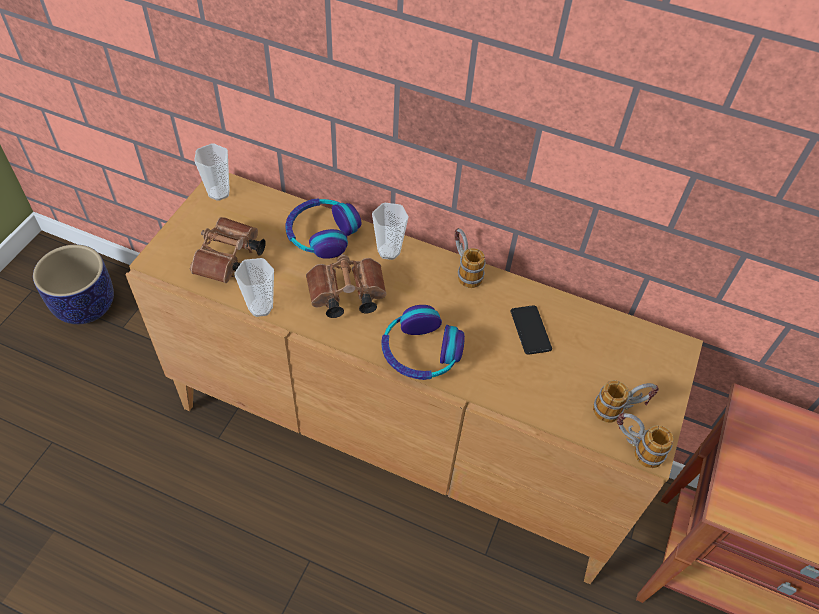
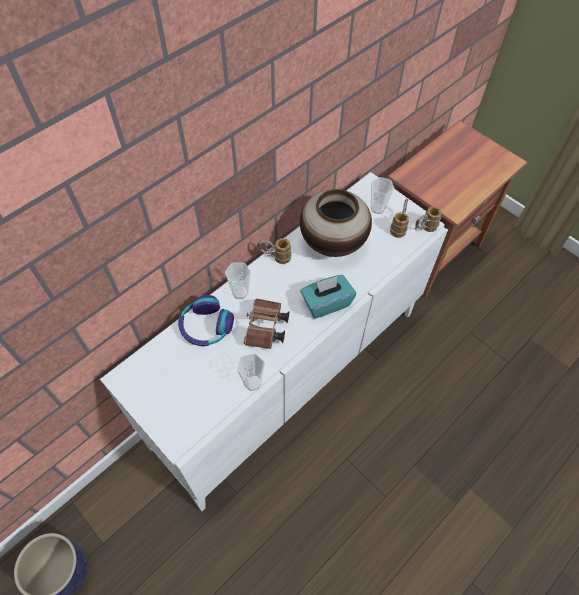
camera: 65 degrees left, 5 degrees up
brown dresser [125,173,703,584] -> white dresser [100,172,448,511]
brown binoculars [190,217,266,283] -> none
cup [194,144,230,201] -> cup moved to [371,177,394,214]
headphones [382,305,465,380] -> turquoise tissue box [300,275,356,319]
phone [510,305,552,355] -> vase [300,189,372,257]

